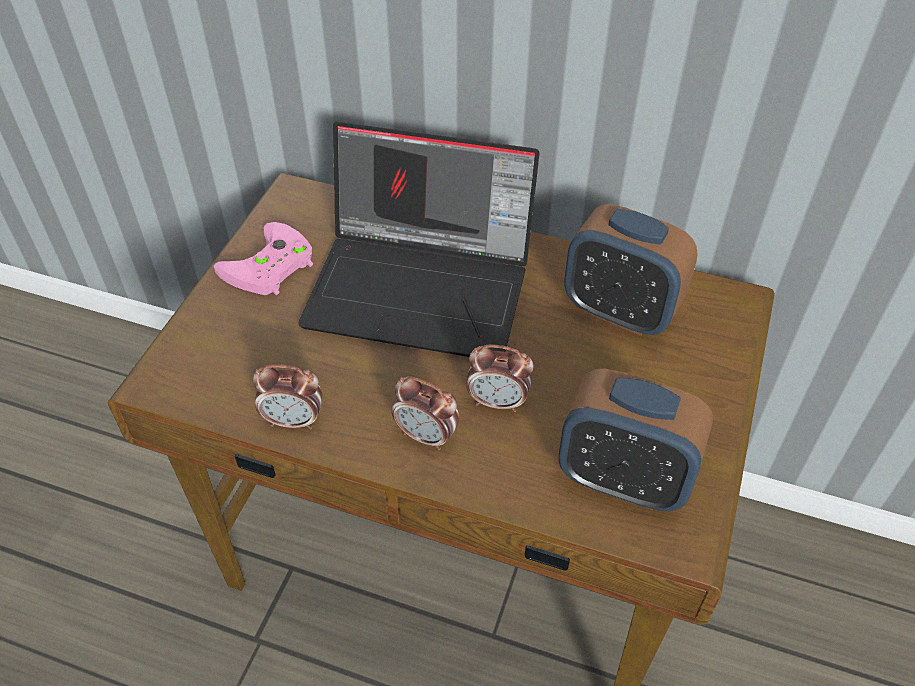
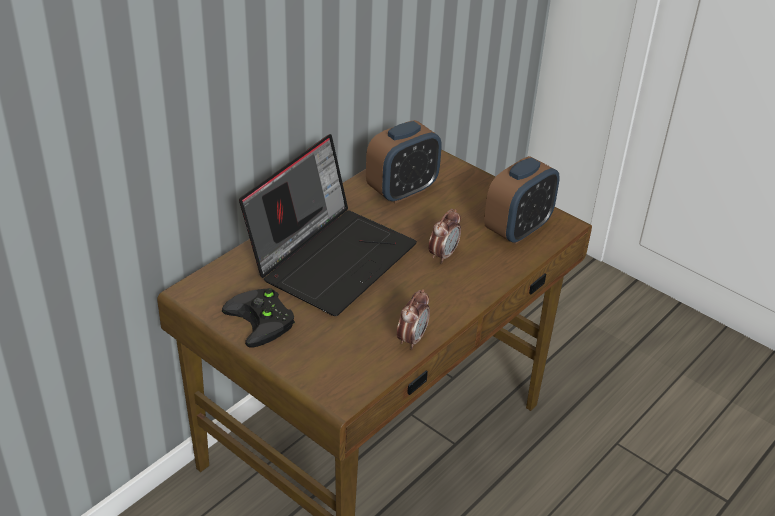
camera: 70 degrees left, 10 degrees down
pink game controller [214,222,313,295] -> black game controller [222,288,295,348]
alarm clock [392,376,460,450] -> none

